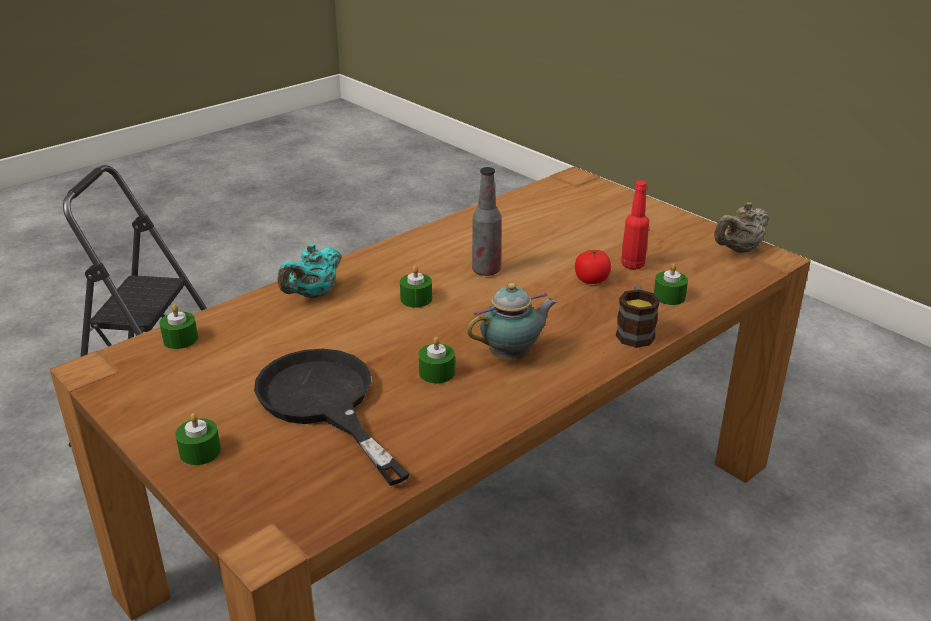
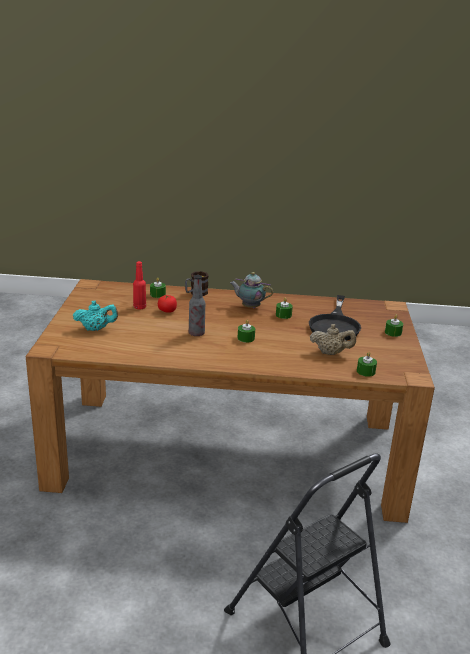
camera: 135 degrees left, 5 degrees down
turquoise teapot [277,244,341,298] -> turquoise teapot moved to [73,301,118,331]
beige teapot [714,202,769,253] -> beige teapot moved to [310,324,356,355]

